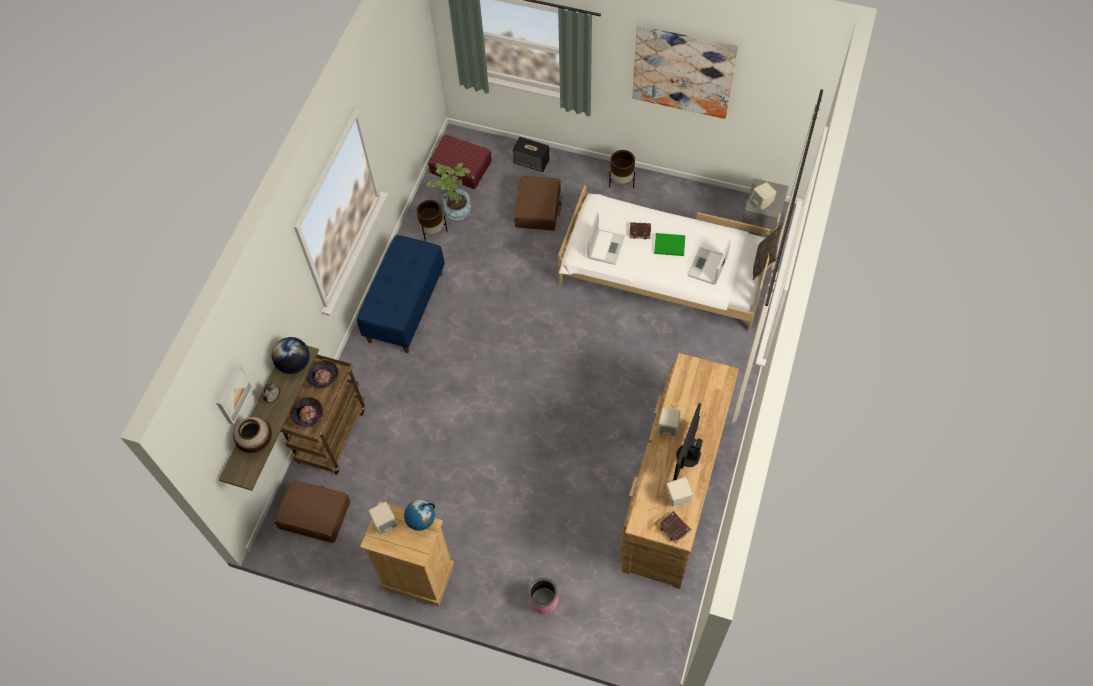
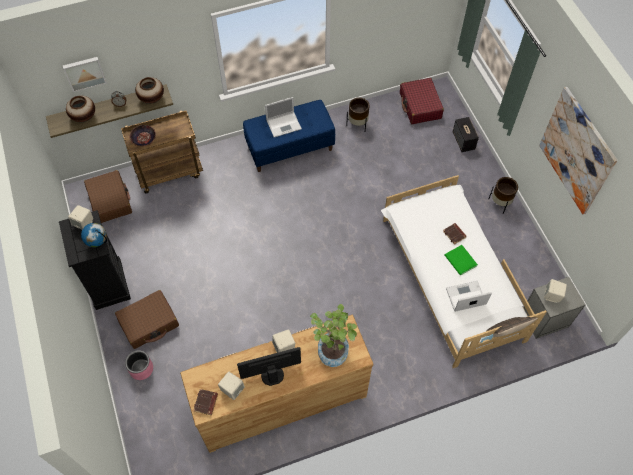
camera: 50 degrees right, 0 degrees up
globe [272,337,310,374] -> vase [135,77,164,104]
bowl [305,359,339,389] -> none
beige dresser [360,501,454,606] -> black dresser [59,210,131,310]
potted plant [427,163,471,220] -> potted plant moved to [310,304,357,367]
brown suitcase [514,176,561,231] -> brown suitcase moved to [115,290,179,349]
laptop [587,213,625,265] -> laptop moved to [265,97,302,137]

